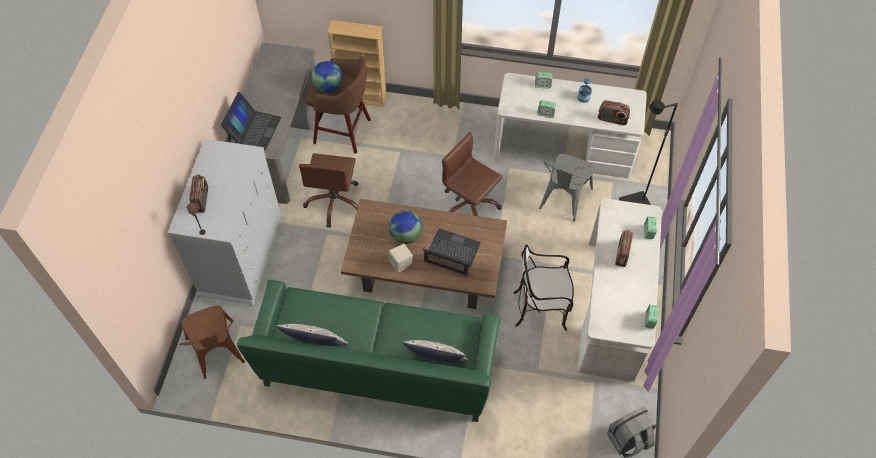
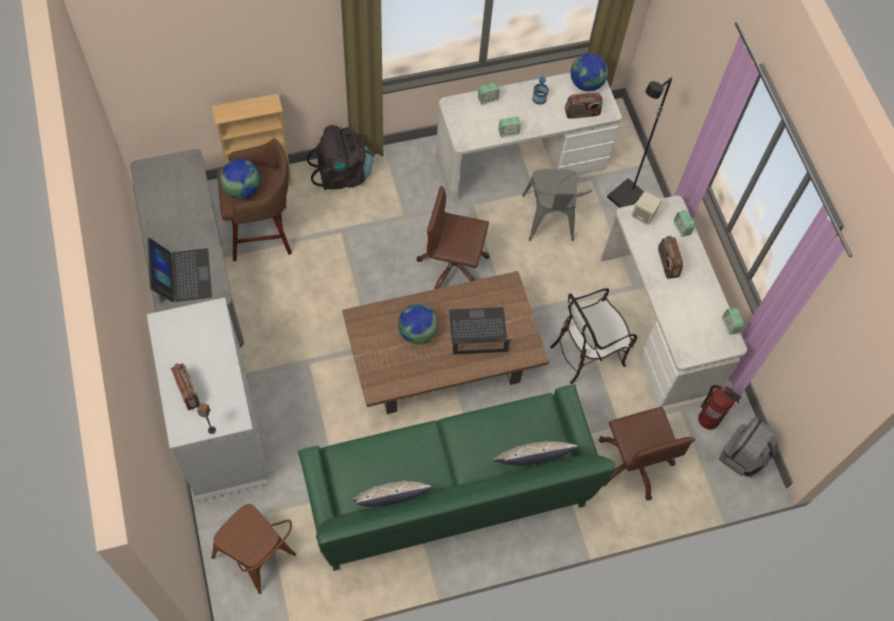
camera: 30 degrees left, 5 degrees up
brown office chair [299,153,358,228] -> brown office chair moved to [599,407,695,501]
beige speaker [389,244,413,272] -> beige speaker moved to [631,191,662,225]
none -> black backpack [307,125,373,190]
none -> globe [571,53,608,91]
none -> fire extinguisher [698,385,742,430]

